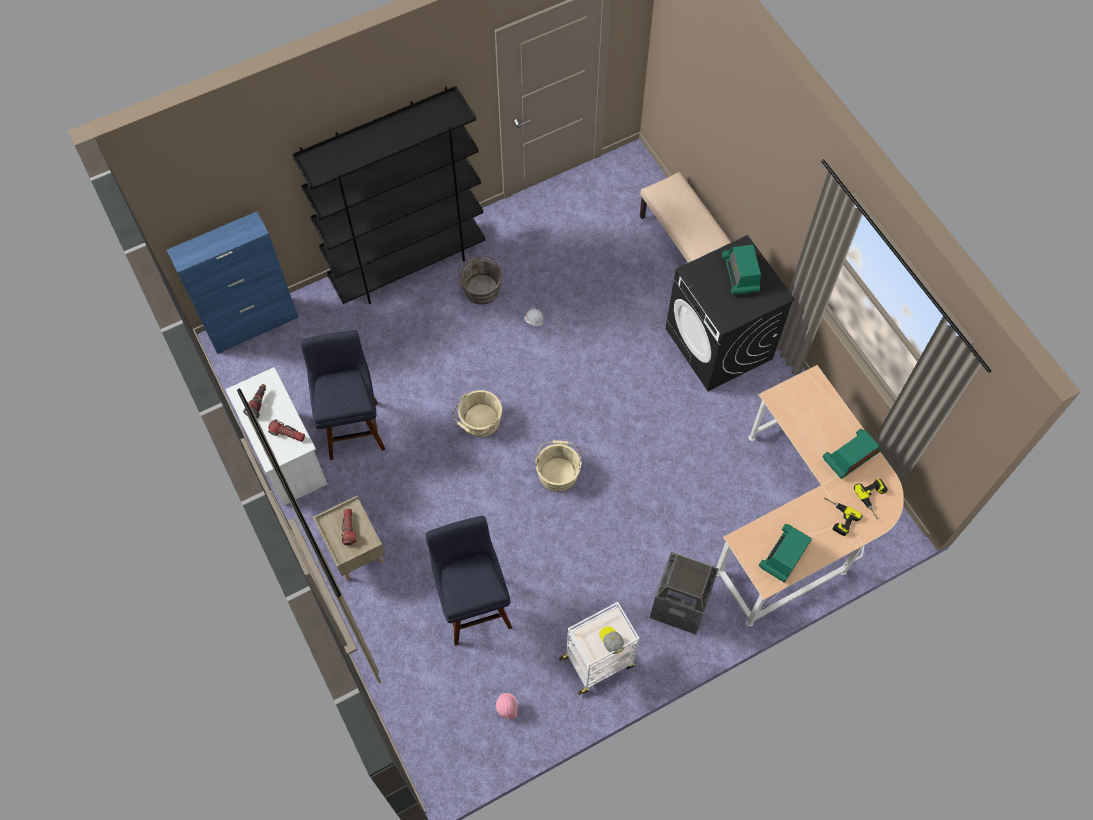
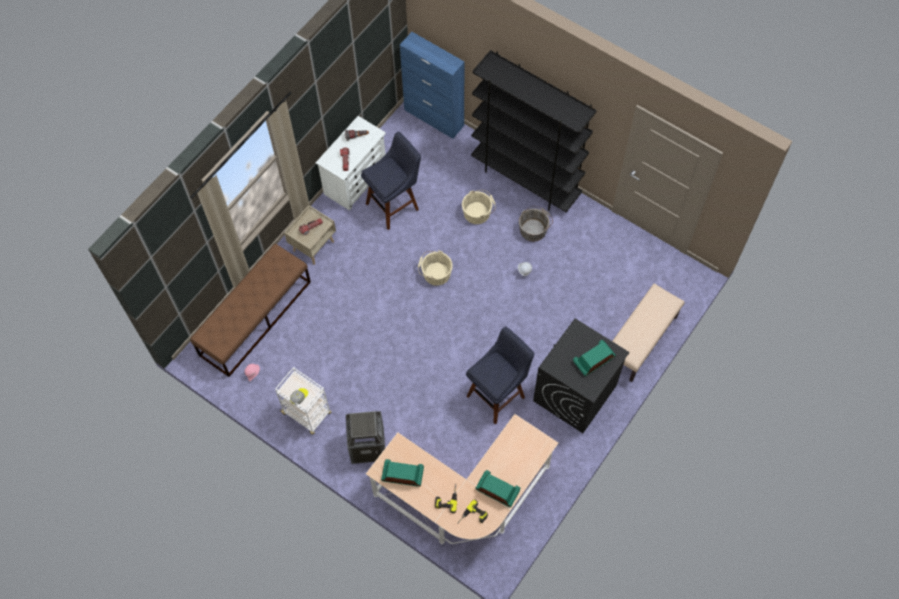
camera: 65 degrees right, 0 degrees up
blue stool [426,516,512,646] -> blue stool moved to [466,327,534,425]
beige bucket [535,440,582,492] -> beige bucket moved to [462,190,496,224]
none -> brown bench [190,244,311,377]

